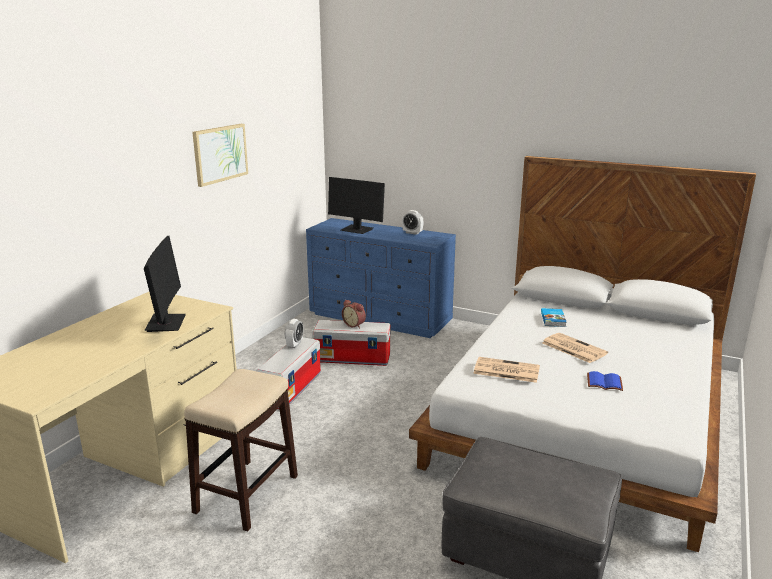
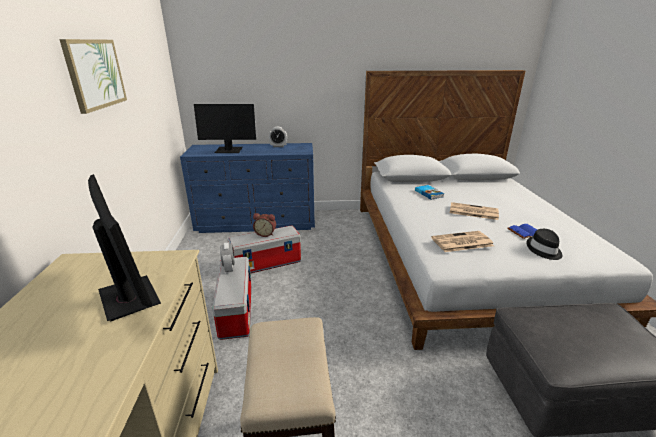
camera: 30 degrees left, 5 degrees up
none -> black hat [527,229,562,260]

